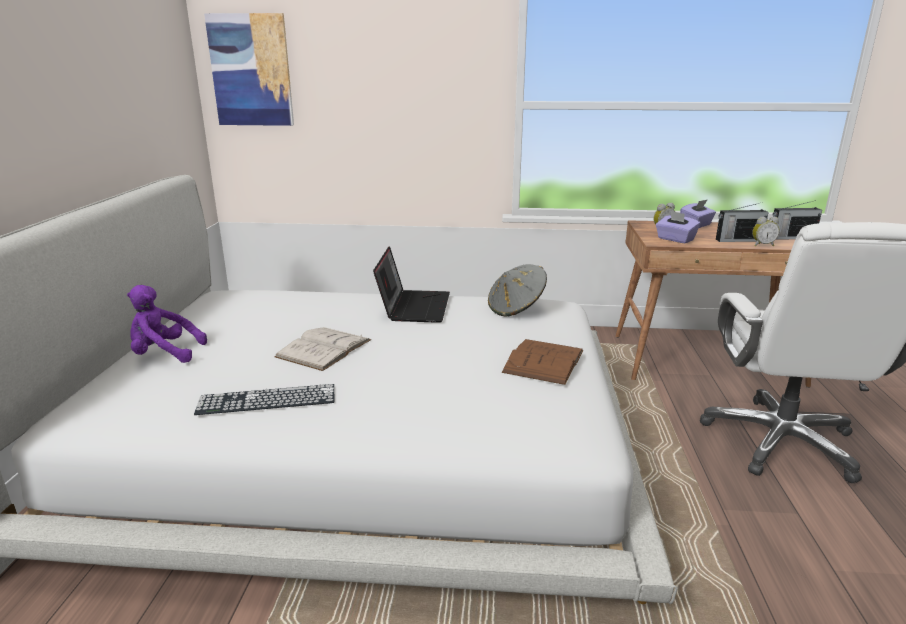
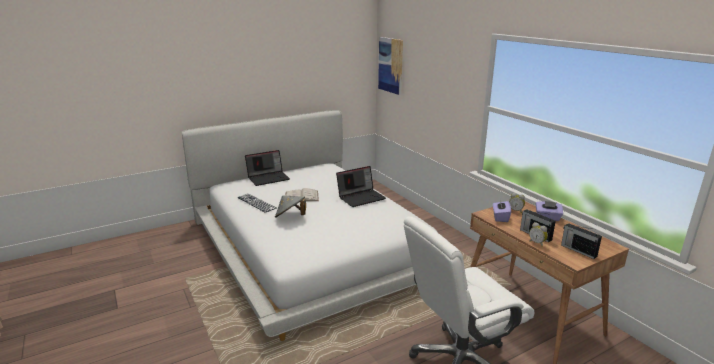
camera: 55 degrees right, 0 degrees up
purple plush toy [127,285,207,363] -> laptop [245,150,290,186]
grey hat [488,264,547,316] -> grey hat moved to [275,195,306,218]
brown book [502,339,584,385] -> none

